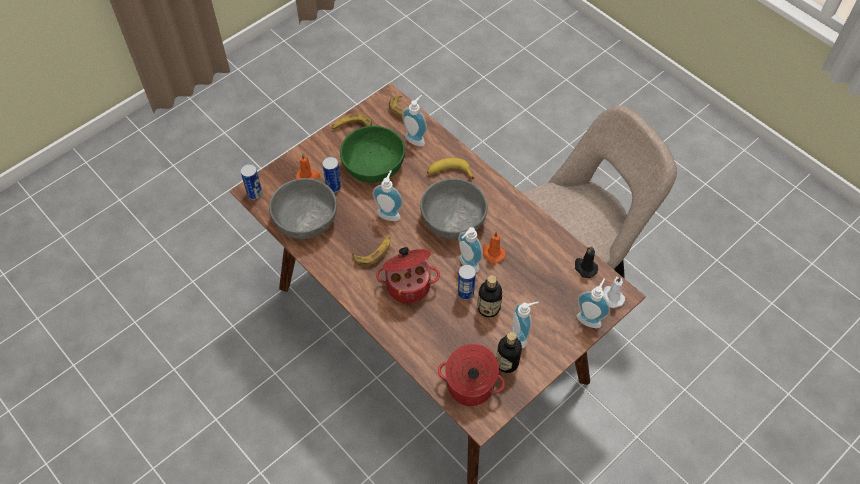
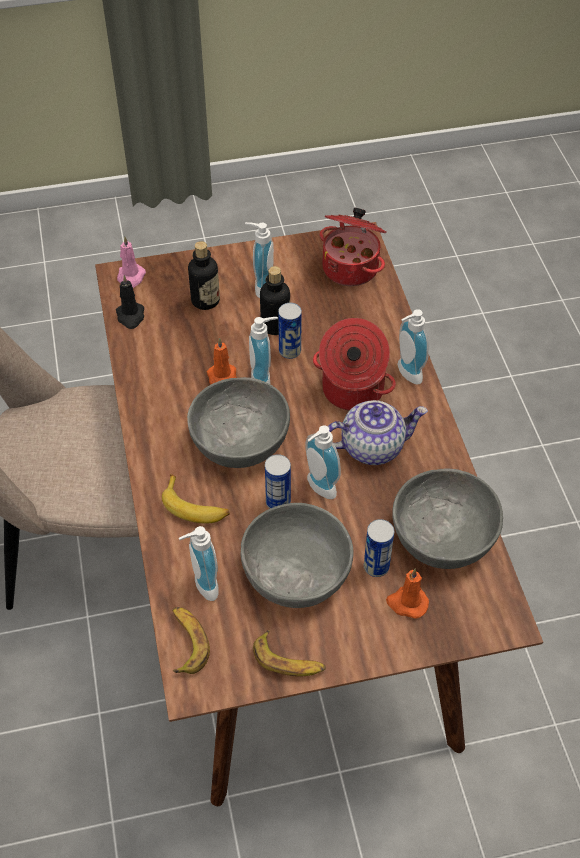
camera: 150 degrees left, 5 degrees down
can [240,164,263,200] -> can moved to [265,454,291,509]
green bowl [340,126,405,183] -> grey bowl [240,503,353,608]
banana [352,237,391,267] -> teapot [327,400,428,465]
bottle [496,332,522,373] -> bottle moved to [188,241,220,310]
soap dispenser [577,279,610,328] -> soap dispenser moved to [397,309,429,385]
white candle [603,276,625,308] -> pink candle [117,236,146,288]

